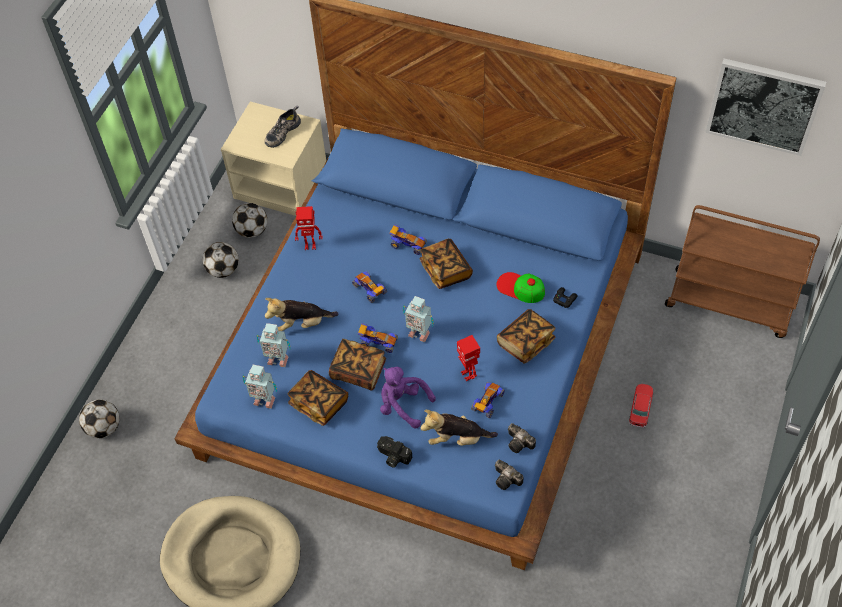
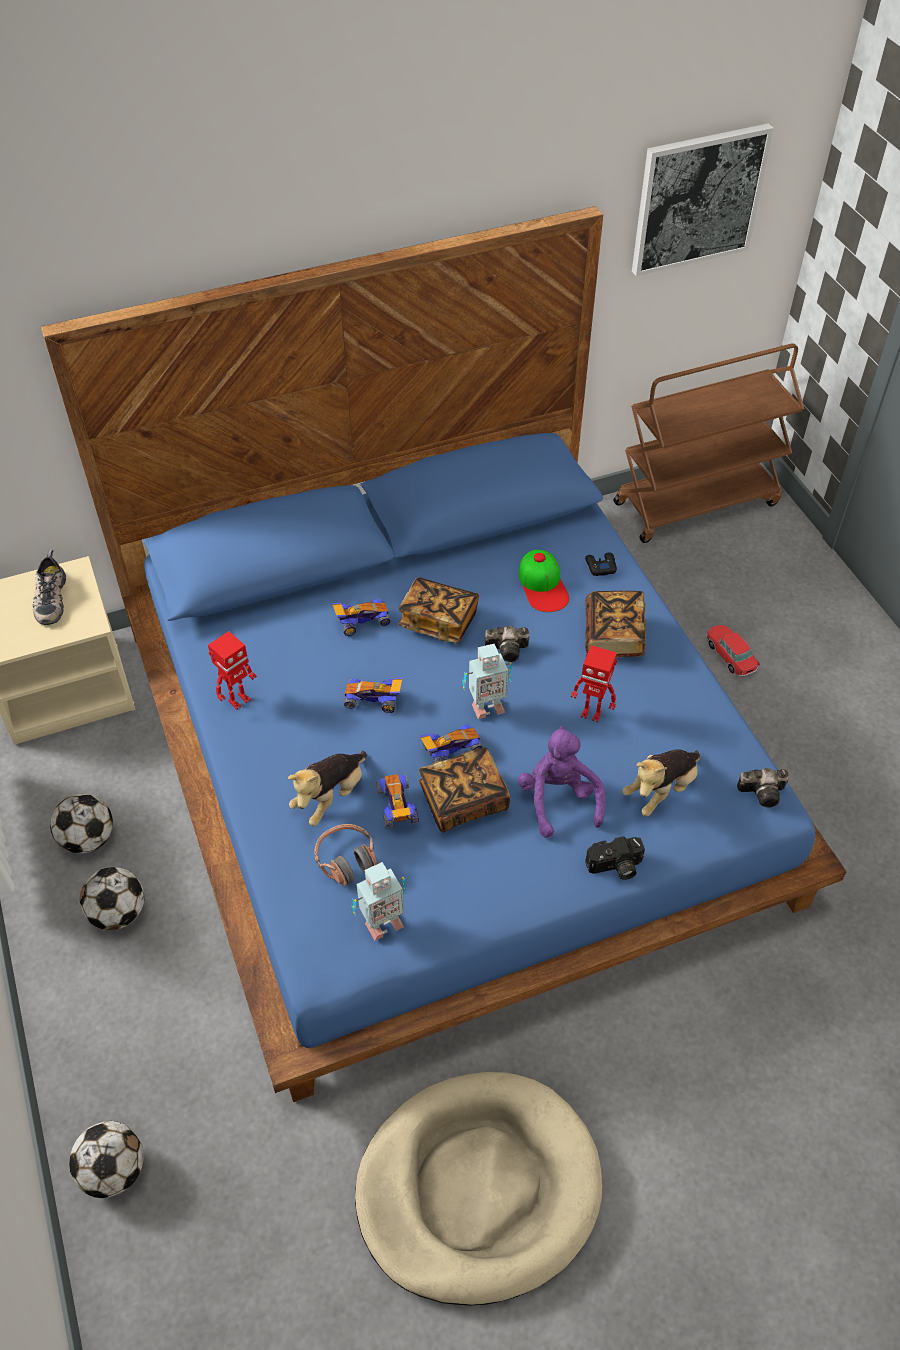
camera: 45 degrees left, 5 degrees down
football [232,203,267,238] -> football moved to [79,867,145,930]
toy robot [256,323,291,367] -> headphones [314,824,377,886]
book [287,370,348,426] -> none
purple plush toy [380,367,436,428] -> purple plush toy turned 90 degrees clockwise [518,726,606,838]
toy car [471,382,505,418] -> toy car moved to [376,774,419,829]
cap [496,272,545,303] -> cap turned 90 degrees counterclockwise [519,550,569,612]
camera [508,423,536,453] -> camera moved to [485,626,529,662]

